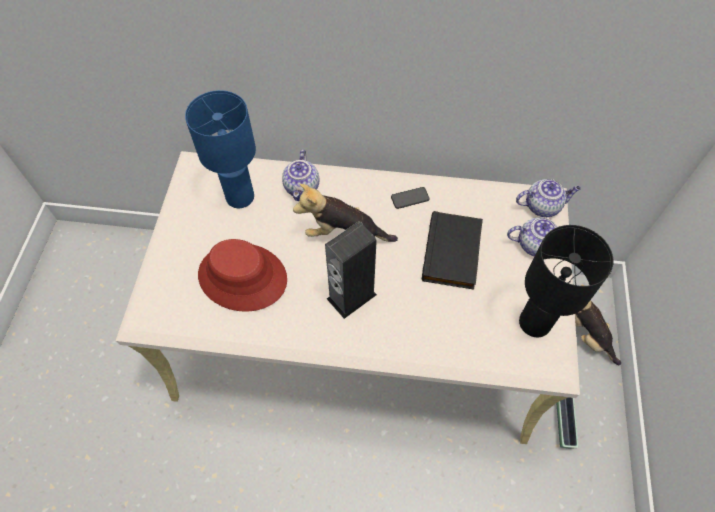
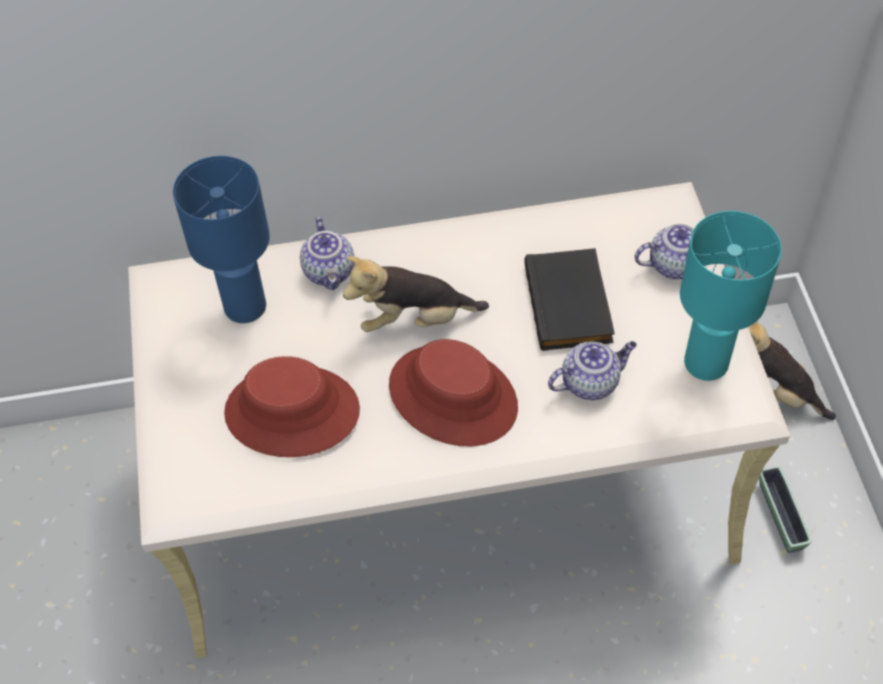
camera: 15 degrees left, 5 degrees down
speaker [325,221,377,319] -> red hat [389,339,518,446]
phone [391,187,430,209] -> none
teapot [516,179,581,217] -> teapot moved to [548,341,637,400]
black table lamp [519,225,613,337] -> turquoise table lamp [680,211,782,381]

